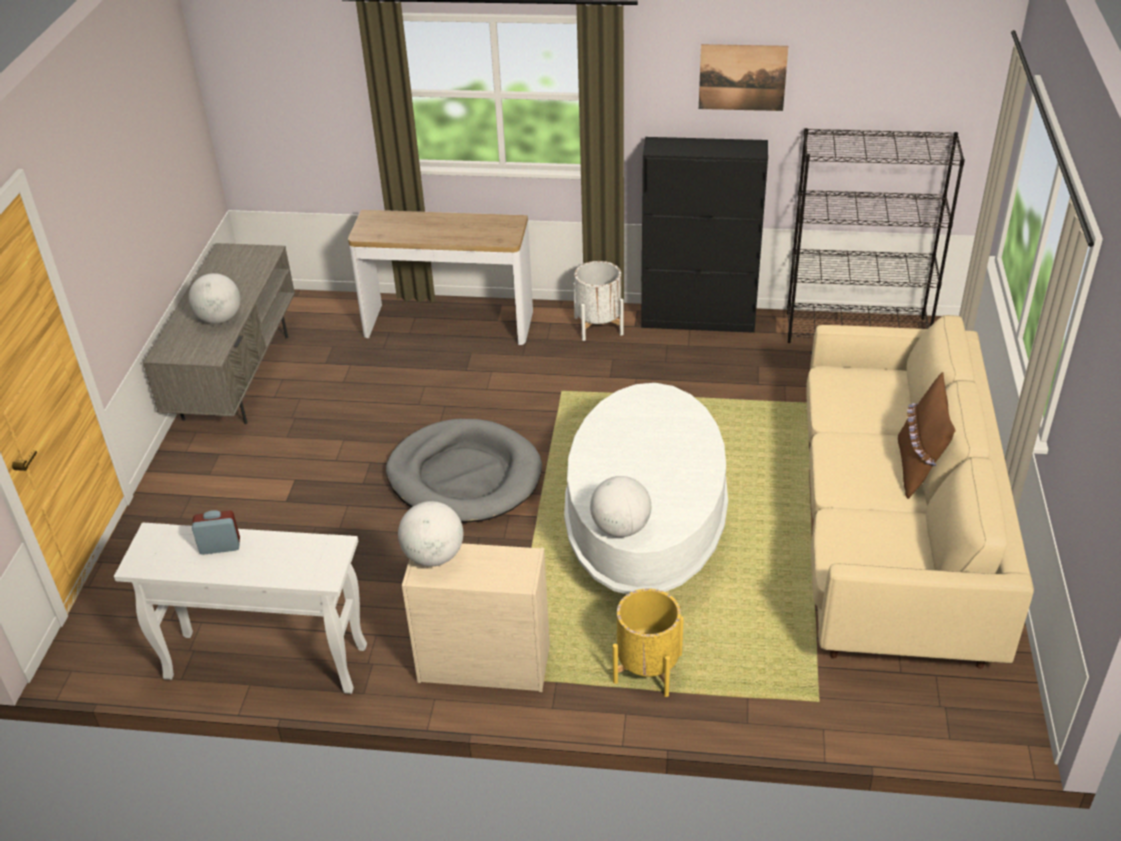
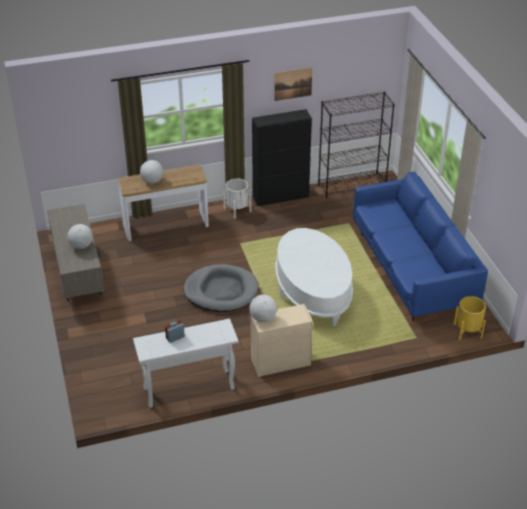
camera: 25 degrees left, 0 degrees up
globe [590,476,651,537] -> globe moved to [140,160,164,184]
yellow planter [613,588,684,697] -> yellow planter moved to [454,296,486,340]
beige sofa [806,315,1034,669] -> blue sofa [353,172,488,321]
brown pillow [898,372,955,499] -> none

